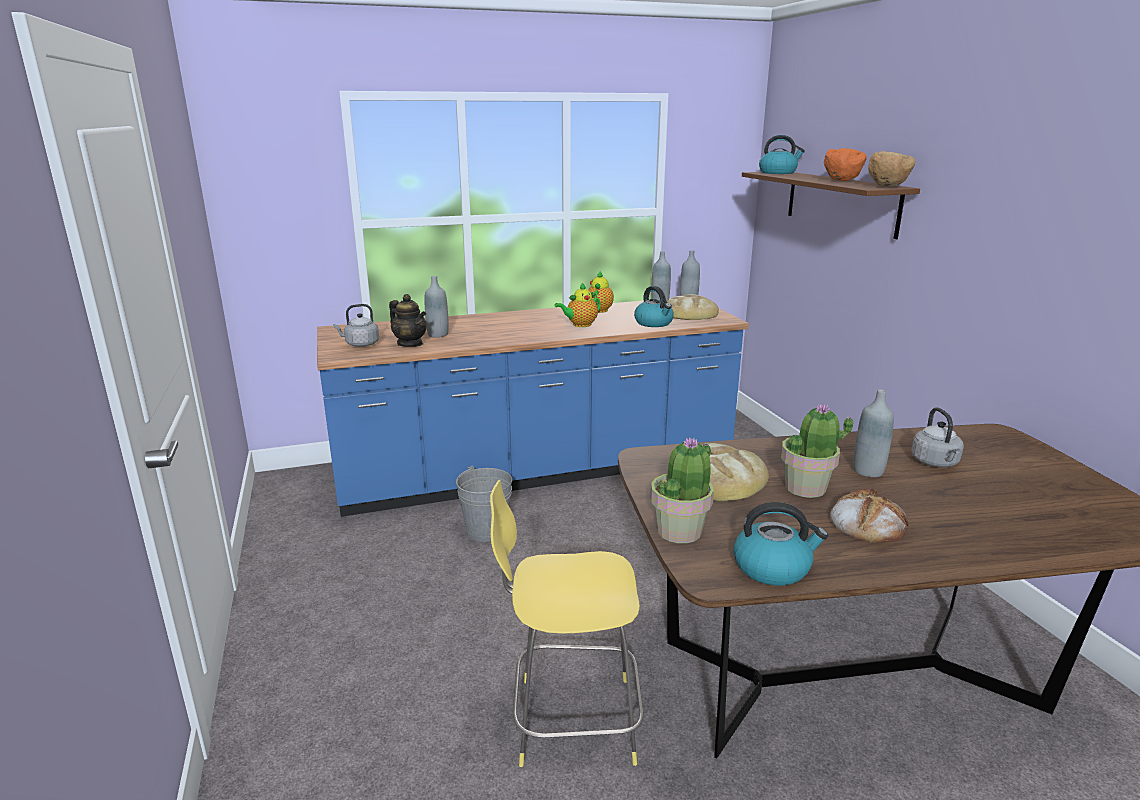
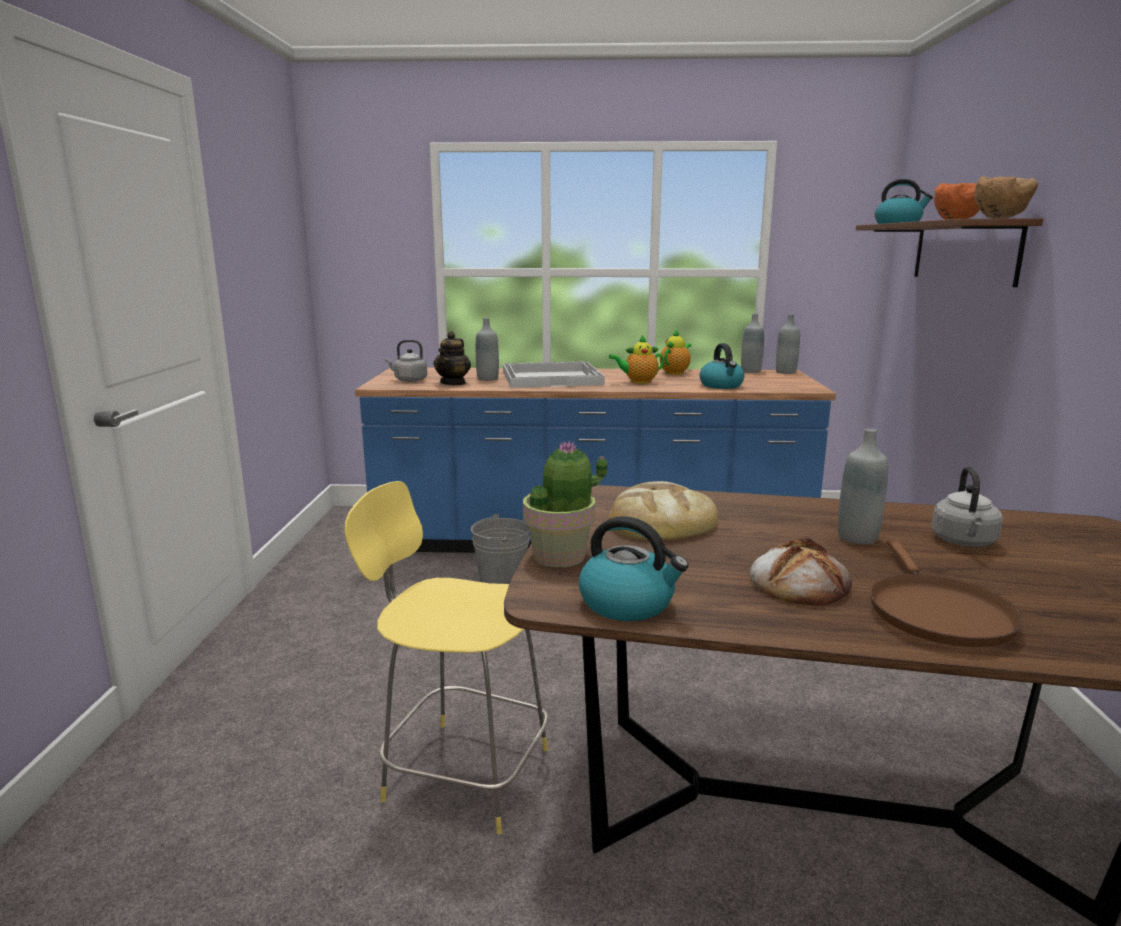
camera: 20 degrees right, 5 degrees down
teapot [389,294,427,347] -> teapot turned 45 degrees clockwise [434,331,471,385]
bread [667,294,719,320] -> none
potted plant [781,404,853,498] -> none
none -> white tray [503,361,605,388]
none -> brown frying pan [870,540,1023,647]

